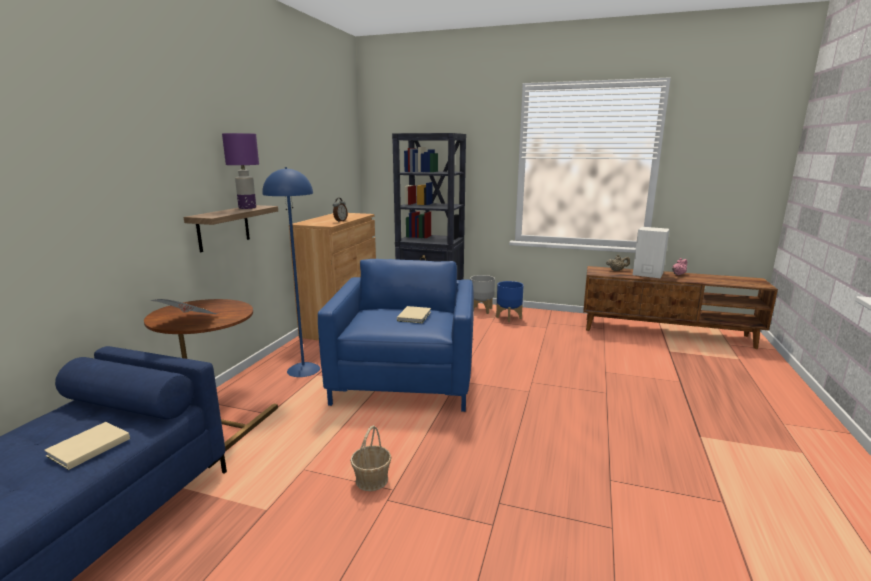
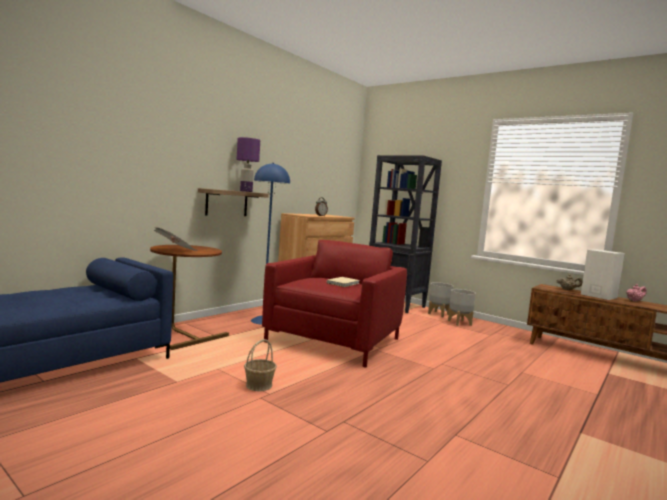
camera: 20 degrees right, 10 degrees down
beige book [44,422,130,470] -> none
blue armchair [318,259,474,412] -> red armchair [262,240,407,368]
blue planter [496,281,524,322] -> grey planter [448,289,476,326]

